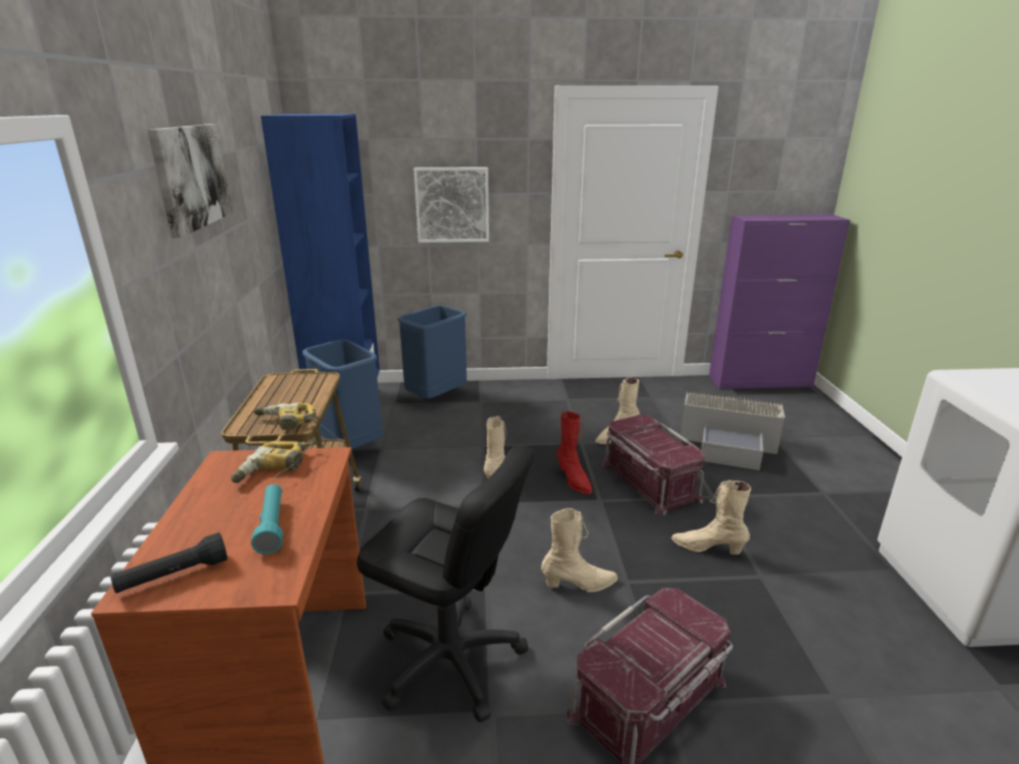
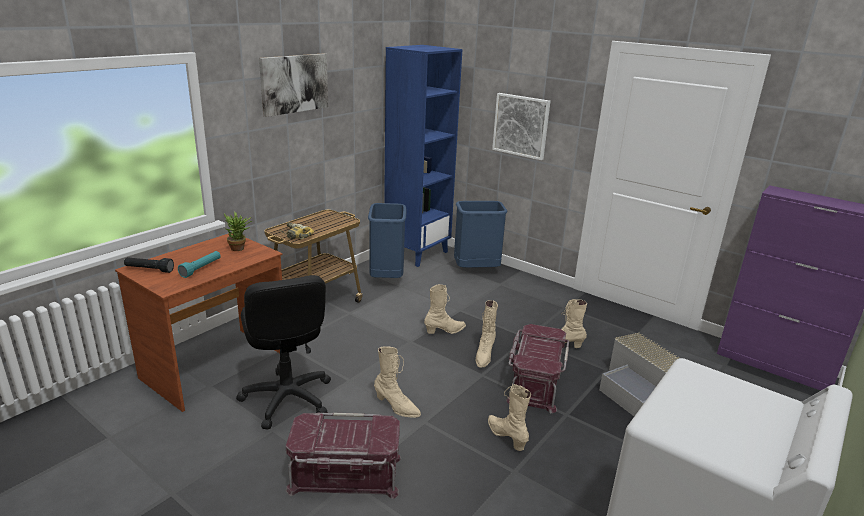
camera: 40 degrees right, 0 degrees up
power drill [231,441,318,483] -> potted plant [224,211,252,251]
red boot [556,411,593,494] -> beige boot [475,300,498,367]

